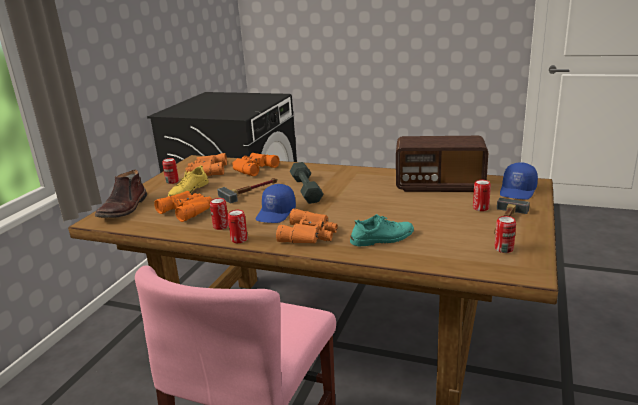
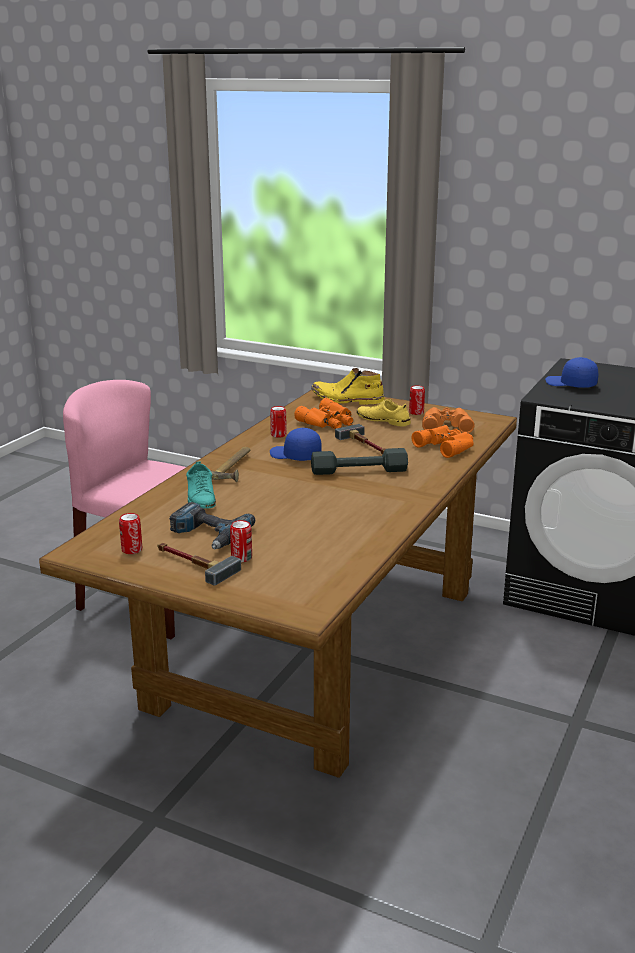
camera: 95 degrees right, 0 degrees up
brown boot [95,169,147,218] -> yellow boot [311,368,385,405]
can [228,210,248,243] -> none
orange binoculars [276,209,338,243] -> hammer [210,447,250,482]
radio [396,136,488,192] -> none
blue cap [500,162,538,200] -> blue cap moved to [545,357,598,388]
none -> power drill [169,502,255,549]

